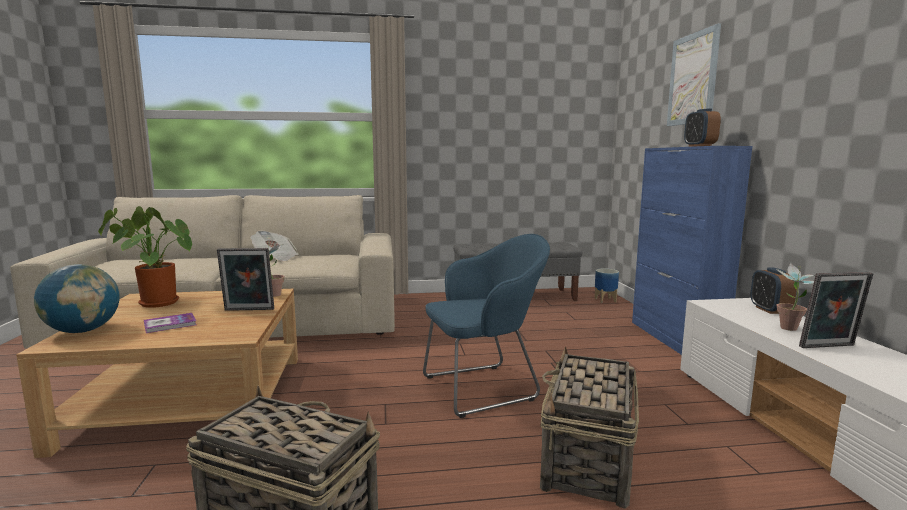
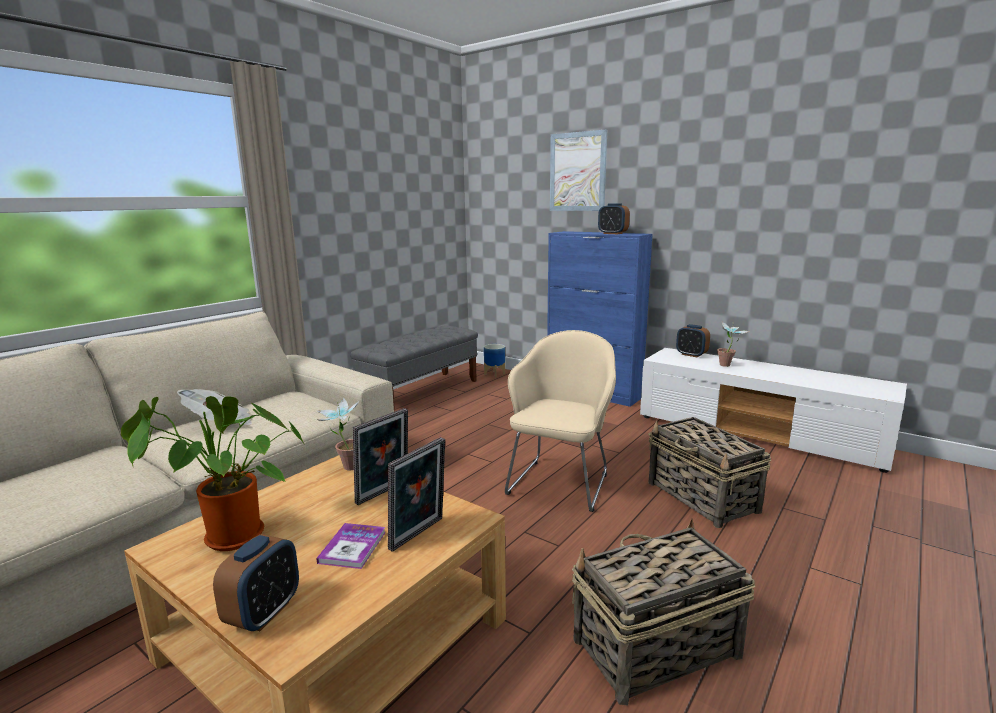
camera: 45 degrees left, 5 degrees up
globe [34,264,120,333] -> alarm clock [213,534,299,631]
blue armchair [423,234,550,418] -> beige armchair [505,330,616,512]
picture frame [799,272,873,348] -> picture frame moved to [388,437,445,552]

